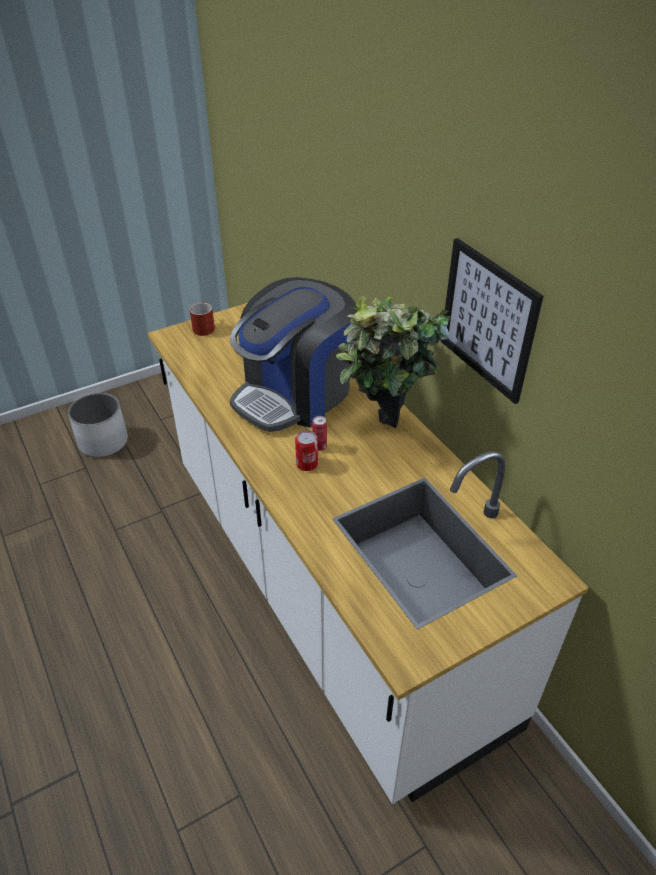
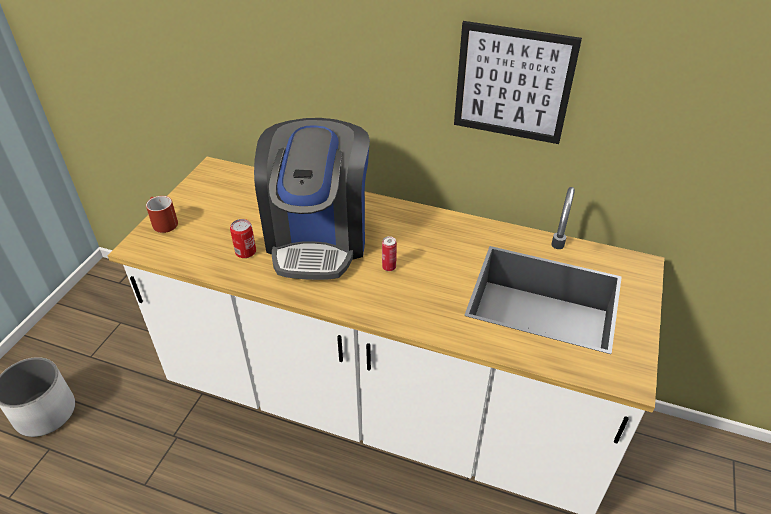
camera: 40 degrees left, 0 degrees up
can [295,430,318,471] -> can moved to [230,219,256,258]
potted plant [336,296,450,428] -> none

